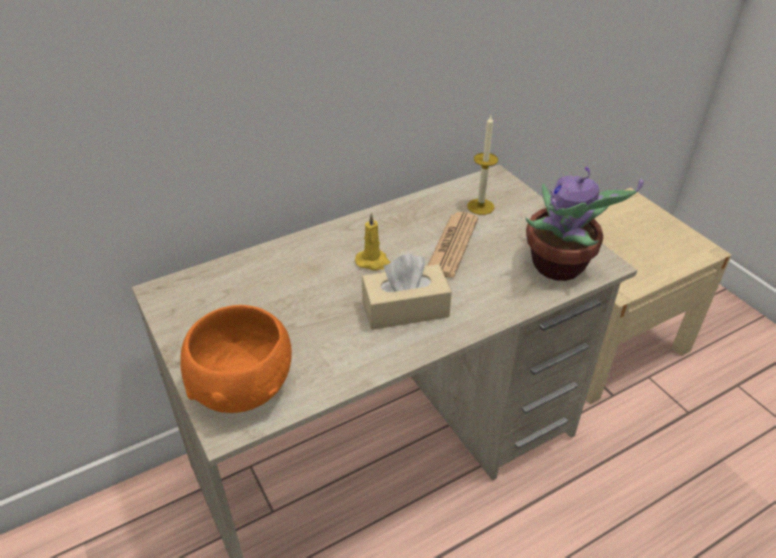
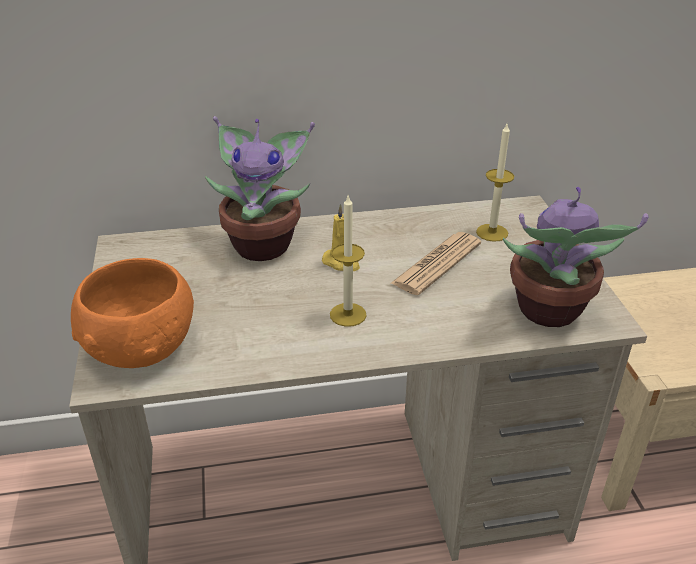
camera: 20 degrees right, 5 degrees down
beige tissue box [362,254,452,330] -> candle [330,196,366,327]
none -> potted plant [205,116,315,261]

